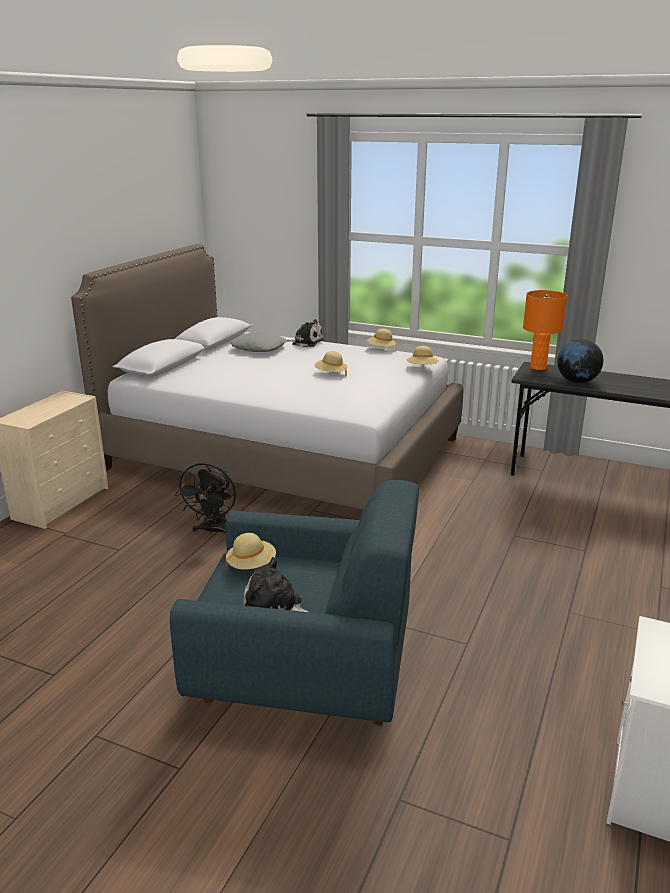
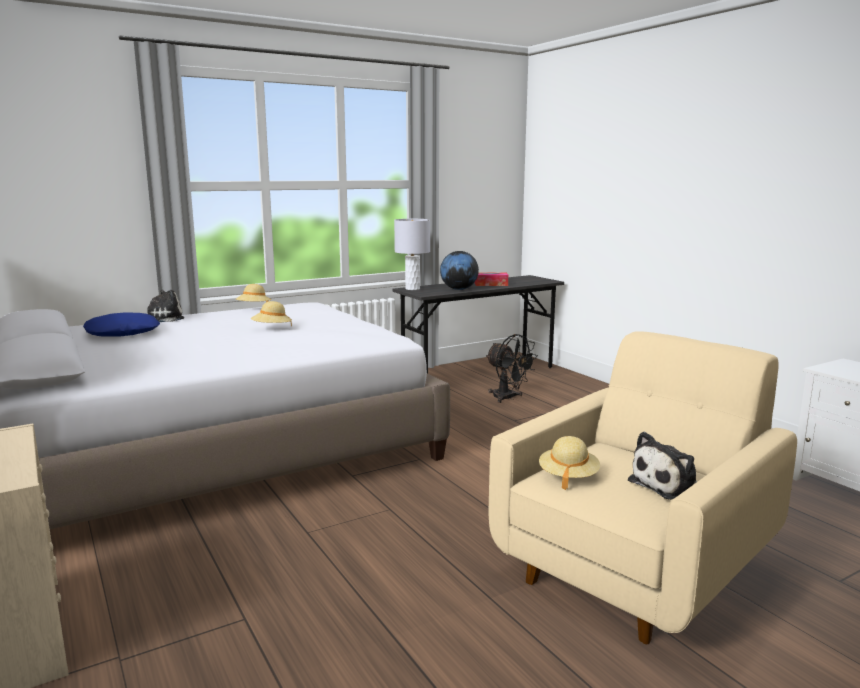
camera: 55 degrees left, 10 degrees down
blue armchair [170,480,419,725] -> beige armchair [489,331,797,644]
black fan [175,463,236,535] -> black fan moved to [486,334,538,403]
grey pillow [231,332,286,352] -> blue pillow [83,312,160,337]
beige hat [407,346,439,364] -> none
orange table lamp [523,290,567,370] -> grey table lamp [394,219,430,290]
none -> tissue box [475,272,508,286]

